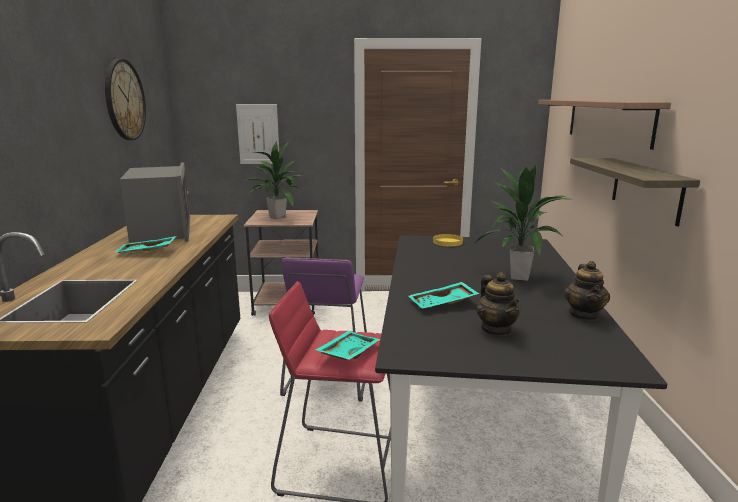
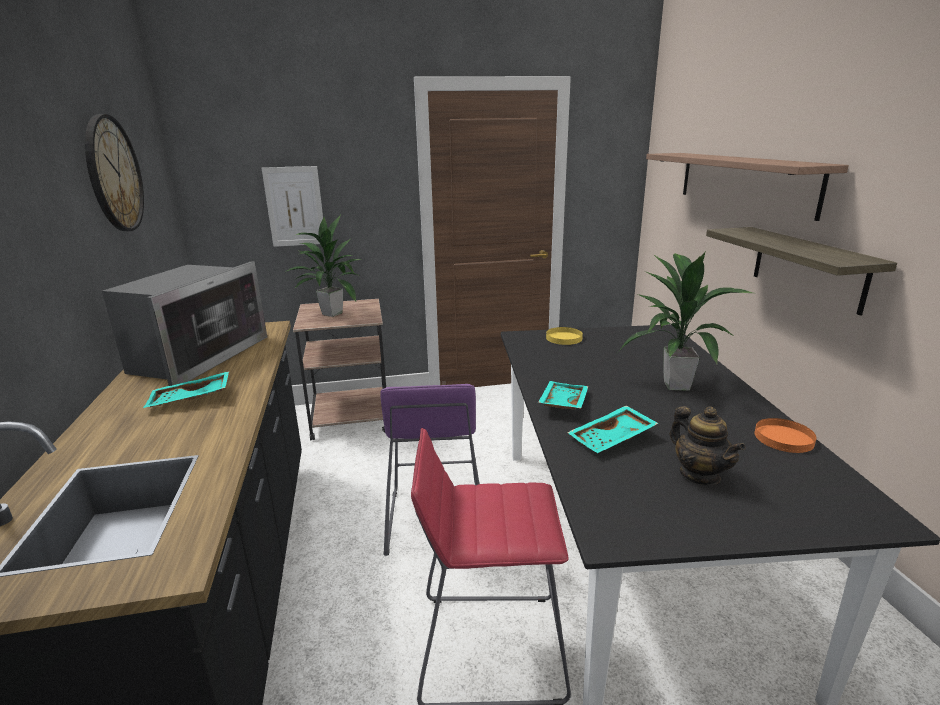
camera: 10 degrees left, 5 degrees up
microwave [120,162,190,243] -> microwave turned 45 degrees clockwise [102,261,267,386]
turquoise tray [315,331,380,360] -> turquoise tray moved to [538,381,589,409]
teapot [564,261,610,321] -> orange plate [755,418,817,453]

